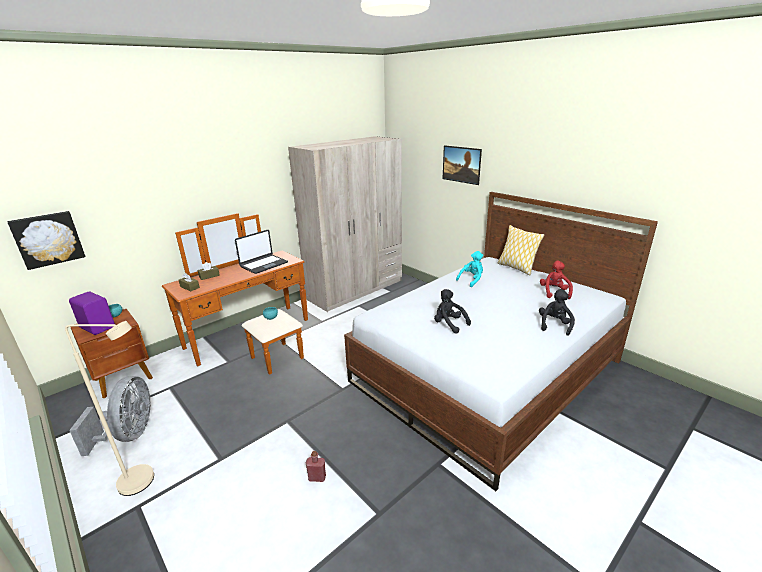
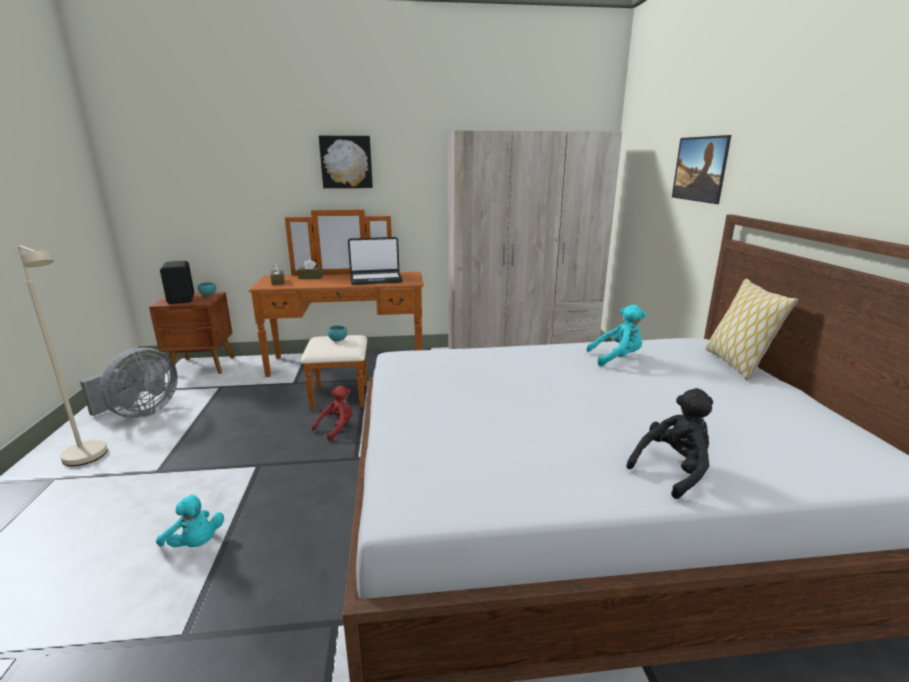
camera: 35 degrees right, 5 degrees down
picture [7,211,86,270] -> picture moved to [319,136,373,188]
purple speaker [69,292,115,335] -> black speaker [160,261,194,304]
red bottle [306,451,326,482] -> turquoise plush toy [156,494,224,547]
black plush toy [434,289,471,334] -> none
red plush toy [540,261,573,299] -> red plush toy moved to [312,386,353,441]

